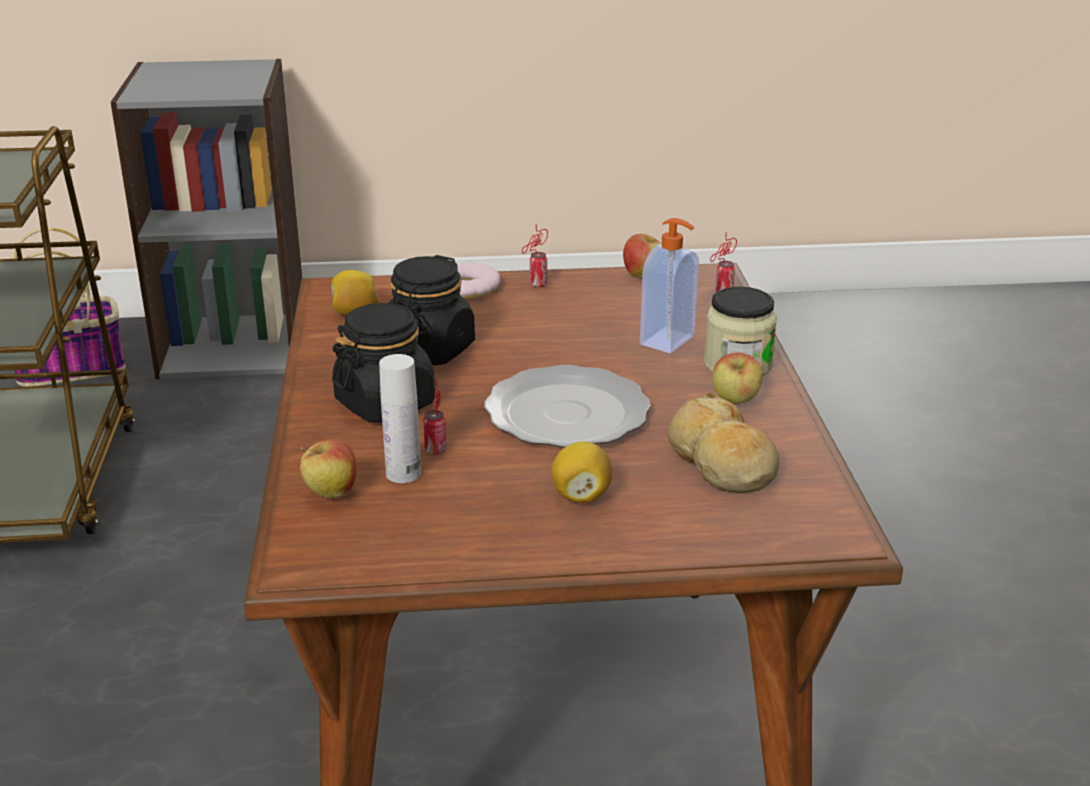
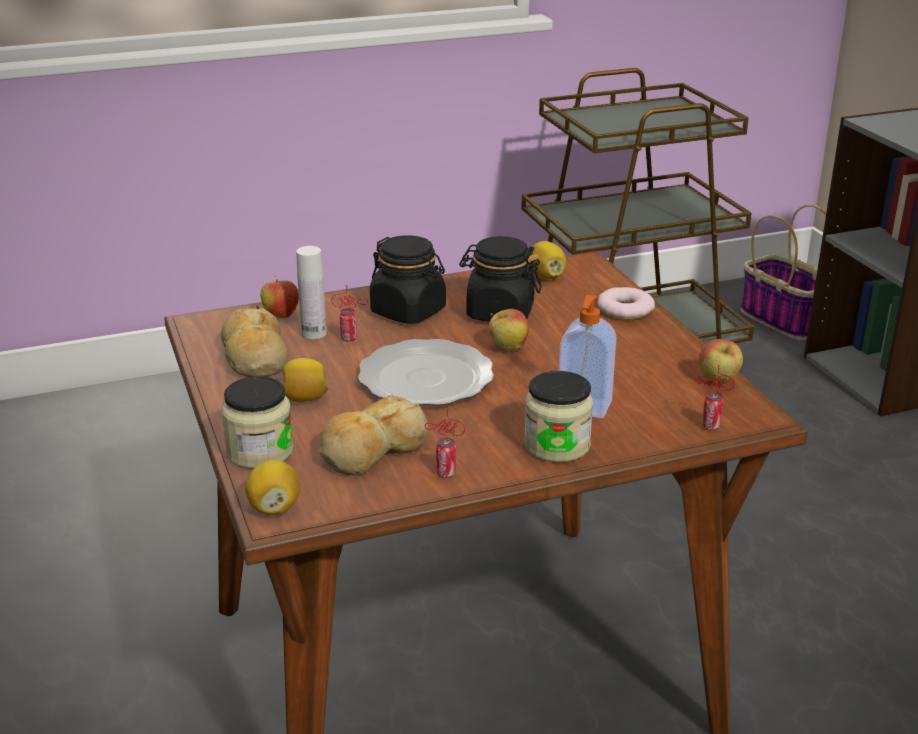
camera: 75 degrees right, 0 degrees up
can [522,224,548,287] -> can moved to [425,409,465,477]
apple [712,352,763,404] -> apple moved to [489,309,529,351]
none -> bread [221,305,289,377]
none -> jar [221,376,294,469]
none -> lemon [245,460,300,515]

